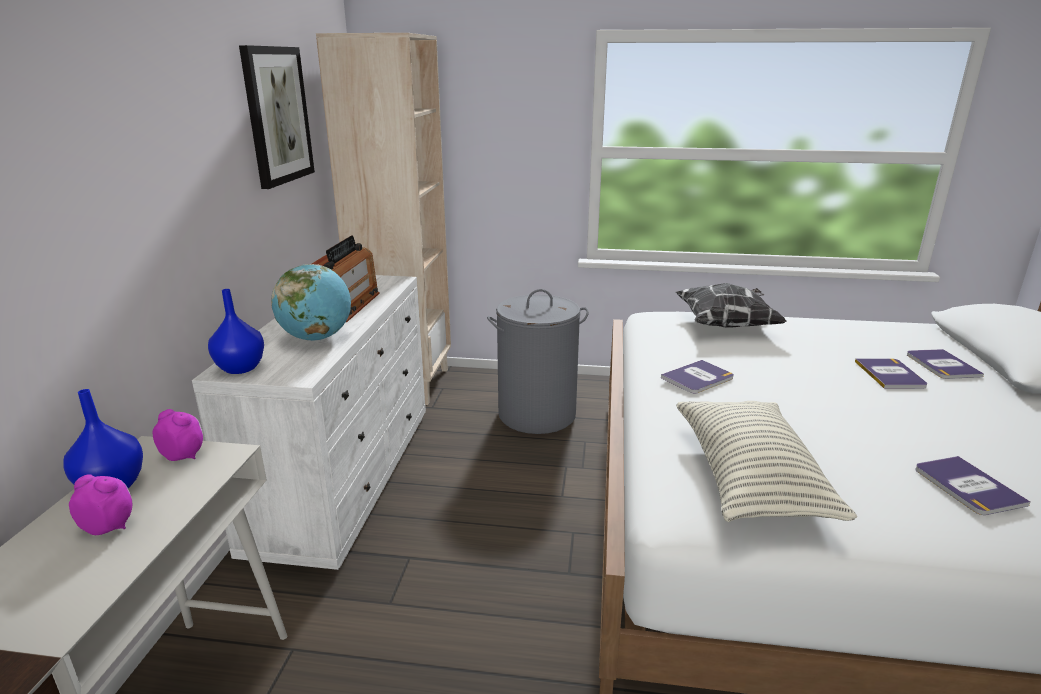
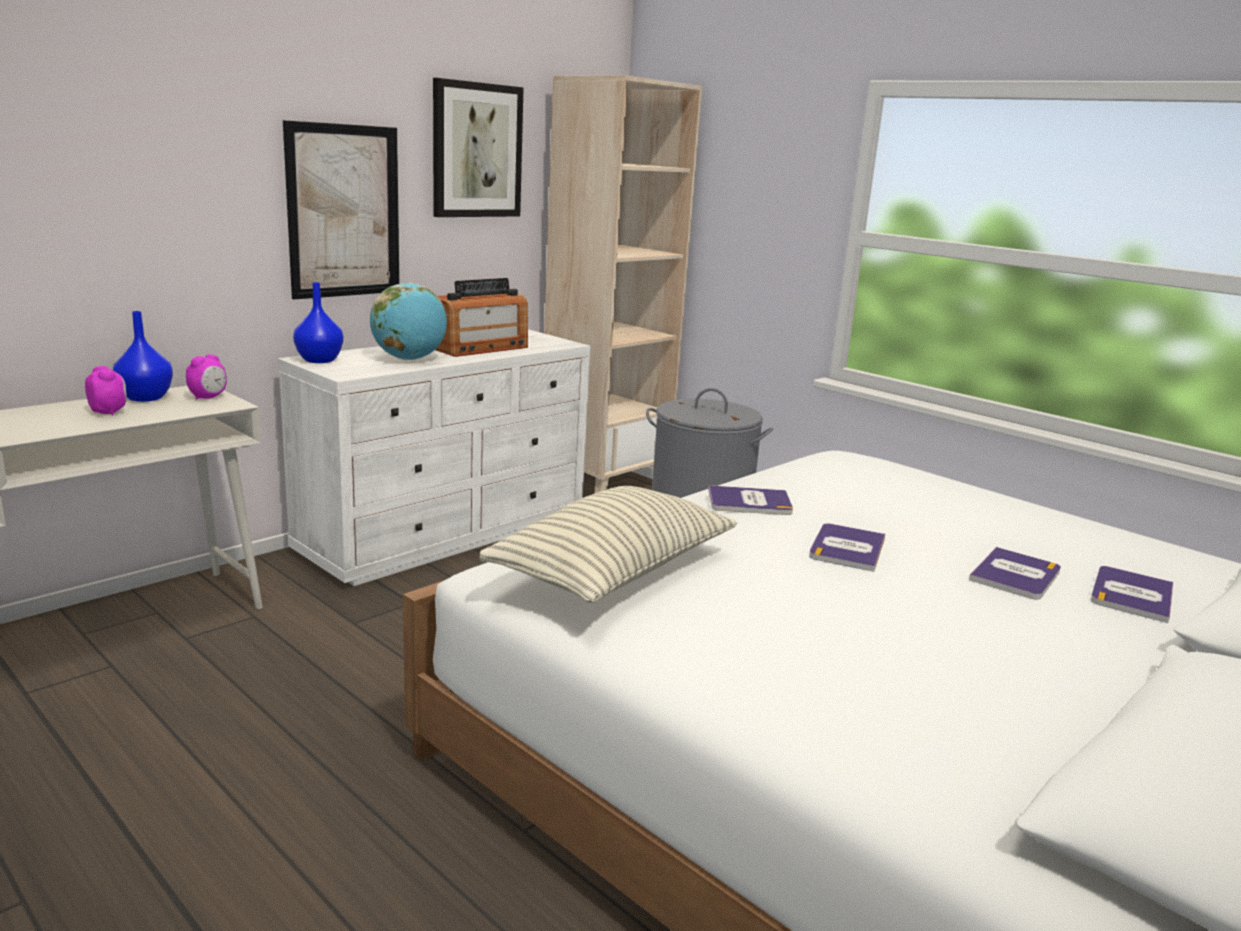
camera: 35 degrees right, 5 degrees down
alarm clock [152,409,203,461] -> alarm clock turned 60 degrees clockwise [186,354,227,400]
pillow [675,283,787,327] -> none
book [915,456,1030,515] -> book moved to [809,523,885,572]
none -> picture [283,120,399,299]

